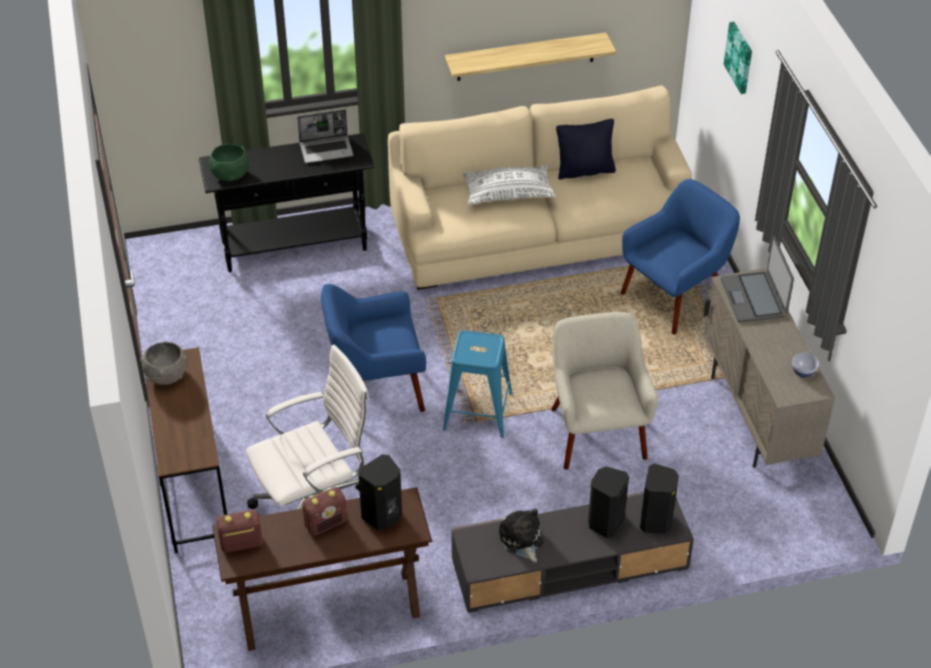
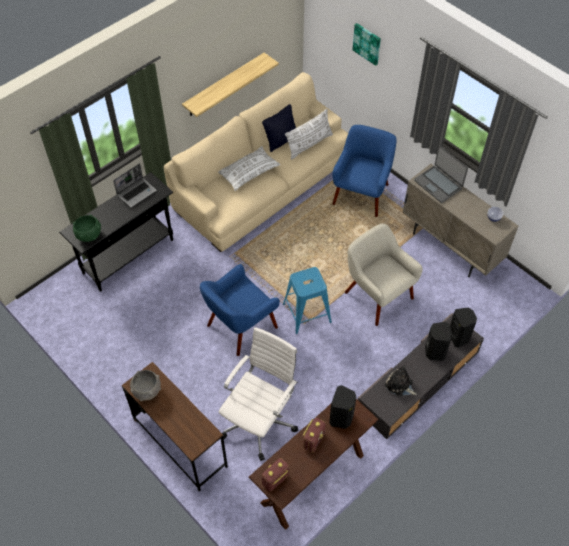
camera: 30 degrees left, 10 degrees up
none -> white pillow [285,109,333,160]

